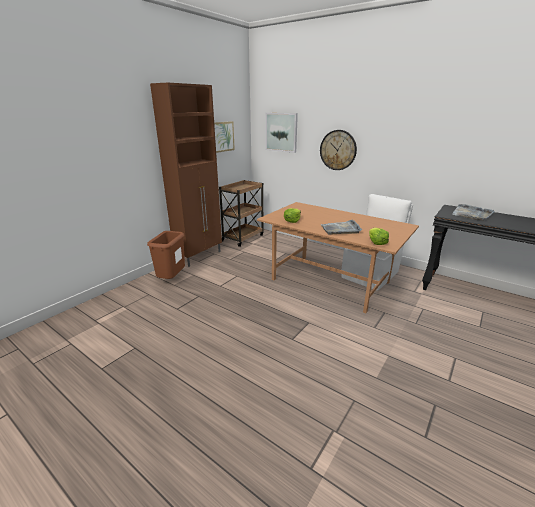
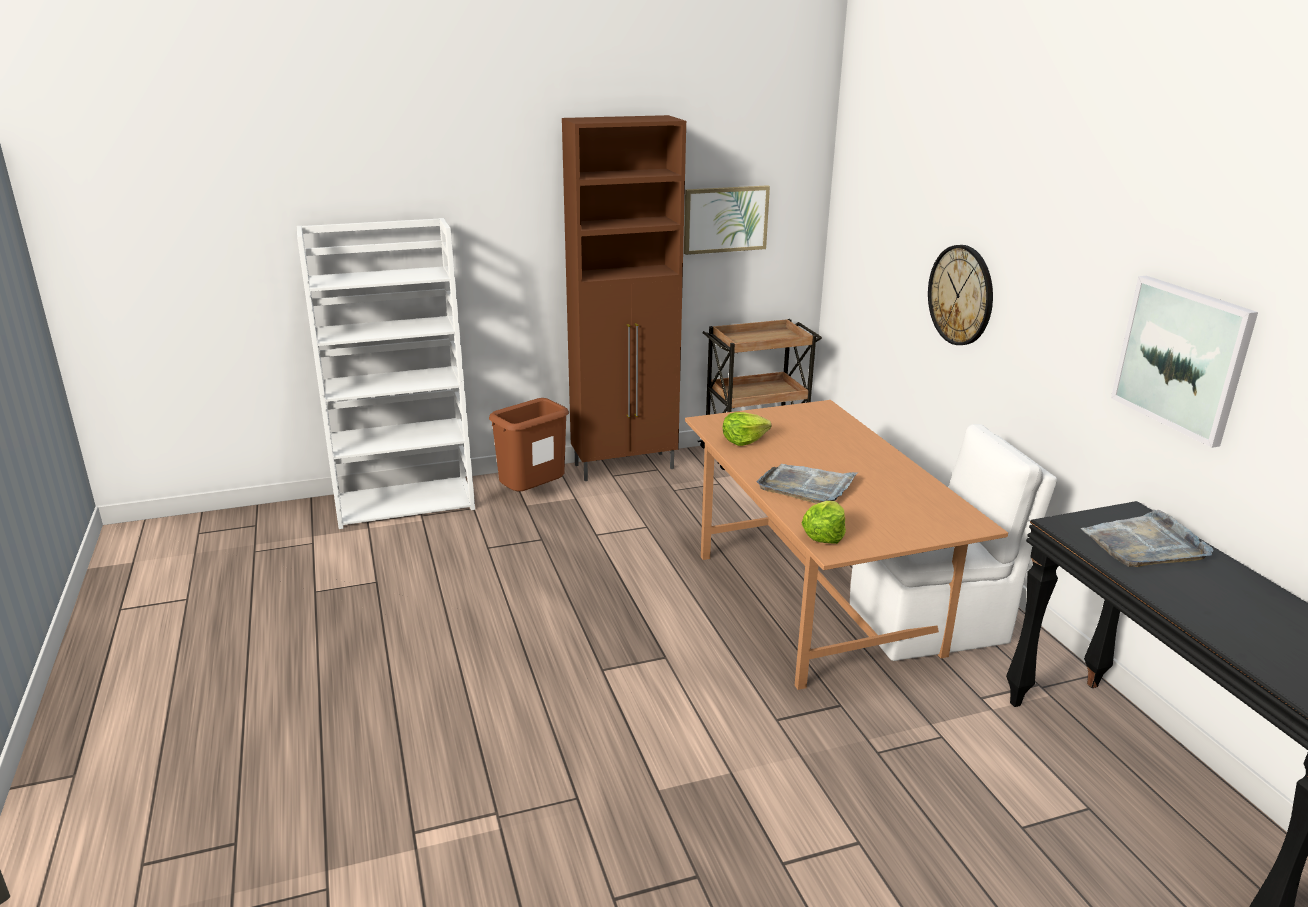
camera: 35 degrees right, 0 degrees up
picture [265,113,298,153] -> picture moved to [1111,276,1258,448]
none -> white bookcase [297,218,475,529]

